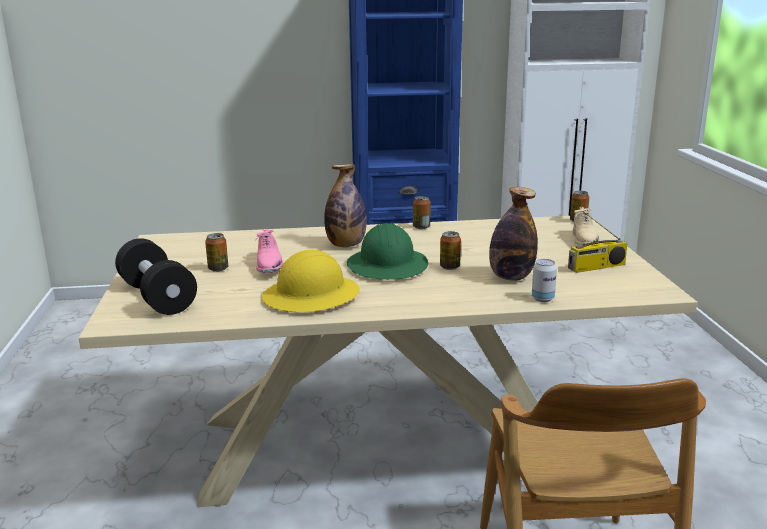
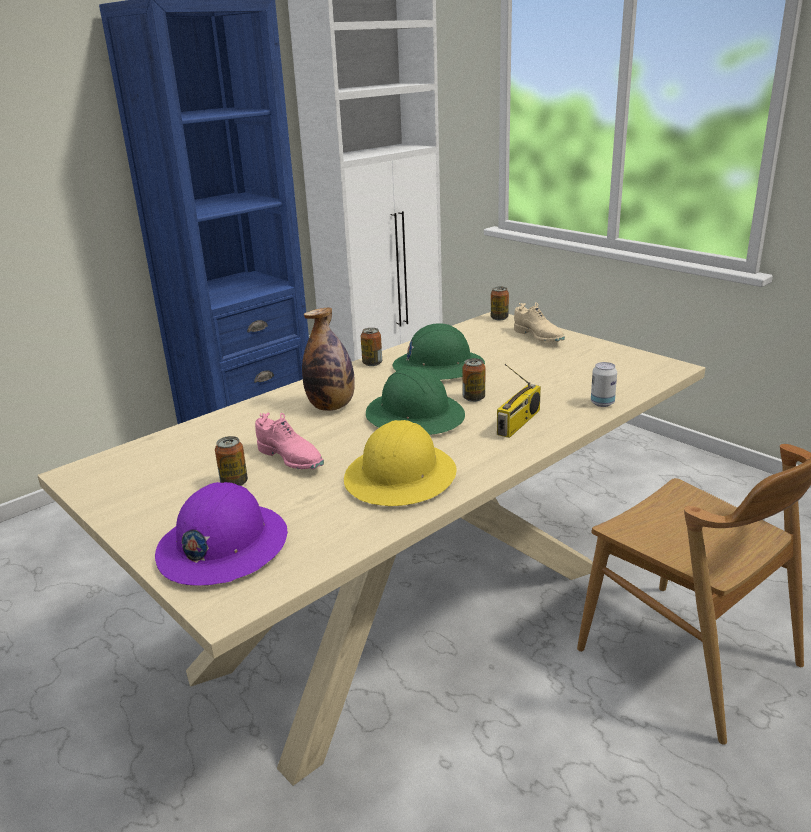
camera: 35 degrees left, 5 degrees up
black dumbbell [115,238,197,315] -> purple hard hat [155,482,288,586]
bottle [489,187,538,281] -> none
radio [568,211,628,273] -> radio moved to [497,364,541,438]
none -> green hard hat [392,323,485,380]

